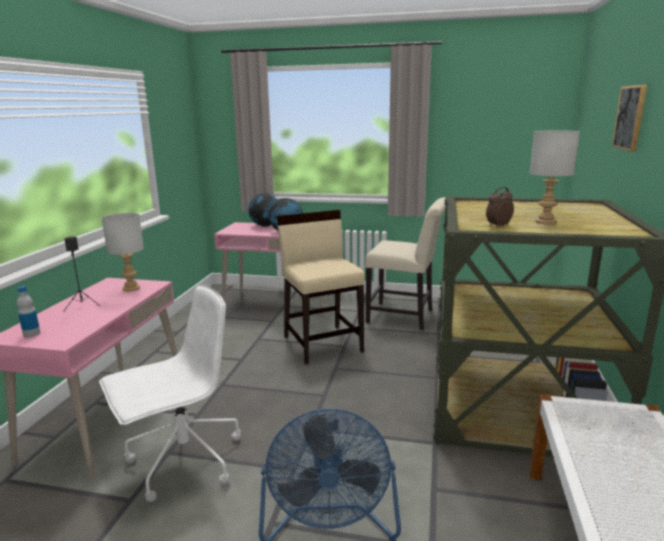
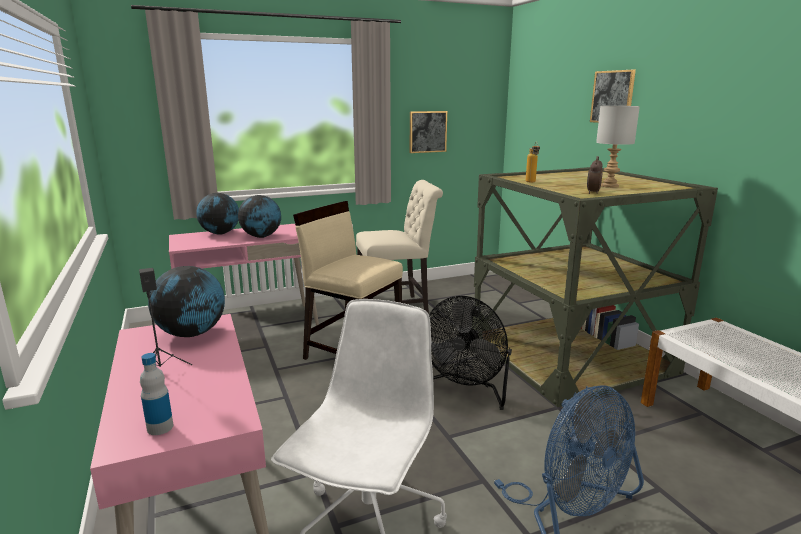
camera: 35 degrees left, 0 degrees up
grey table lamp [102,213,144,291] -> globe [148,266,225,337]
none -> picture [410,111,447,153]
none -> black fan [429,296,512,410]
none -> bottle [526,142,540,183]

